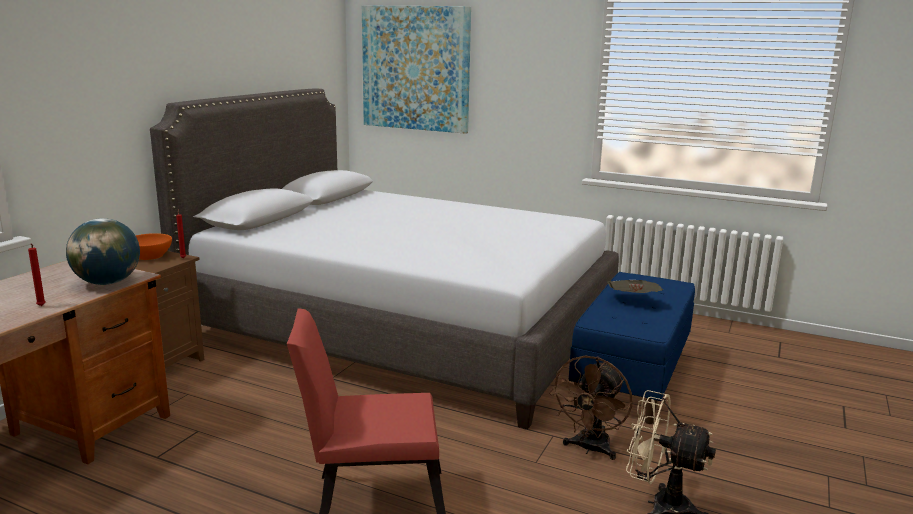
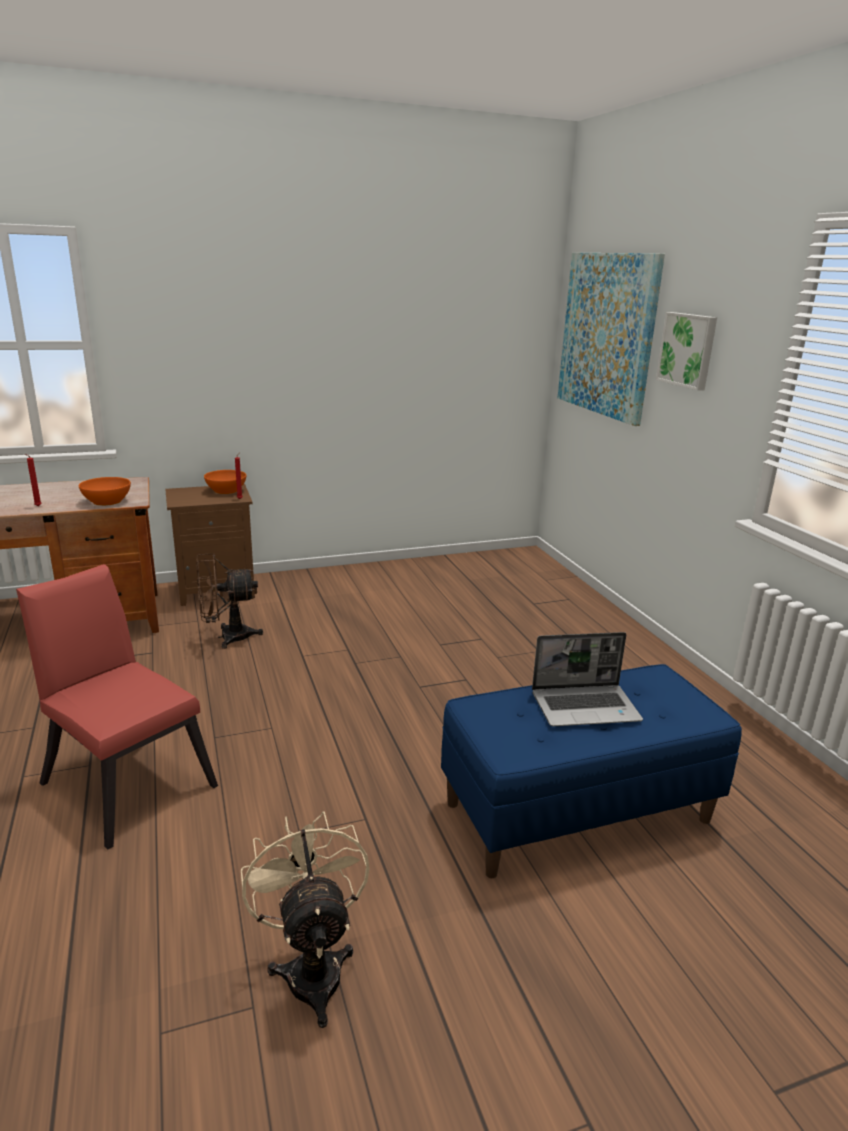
camera: 45 degrees right, 5 degrees up
globe [66,218,140,285] -> orange bowl [79,477,131,506]
grey bed [150,88,619,429] -> none
brown fan [549,355,632,460] -> brown fan moved to [196,553,263,649]
newspaper [607,280,663,293] -> laptop [532,632,643,726]
none -> picture [656,312,717,391]

